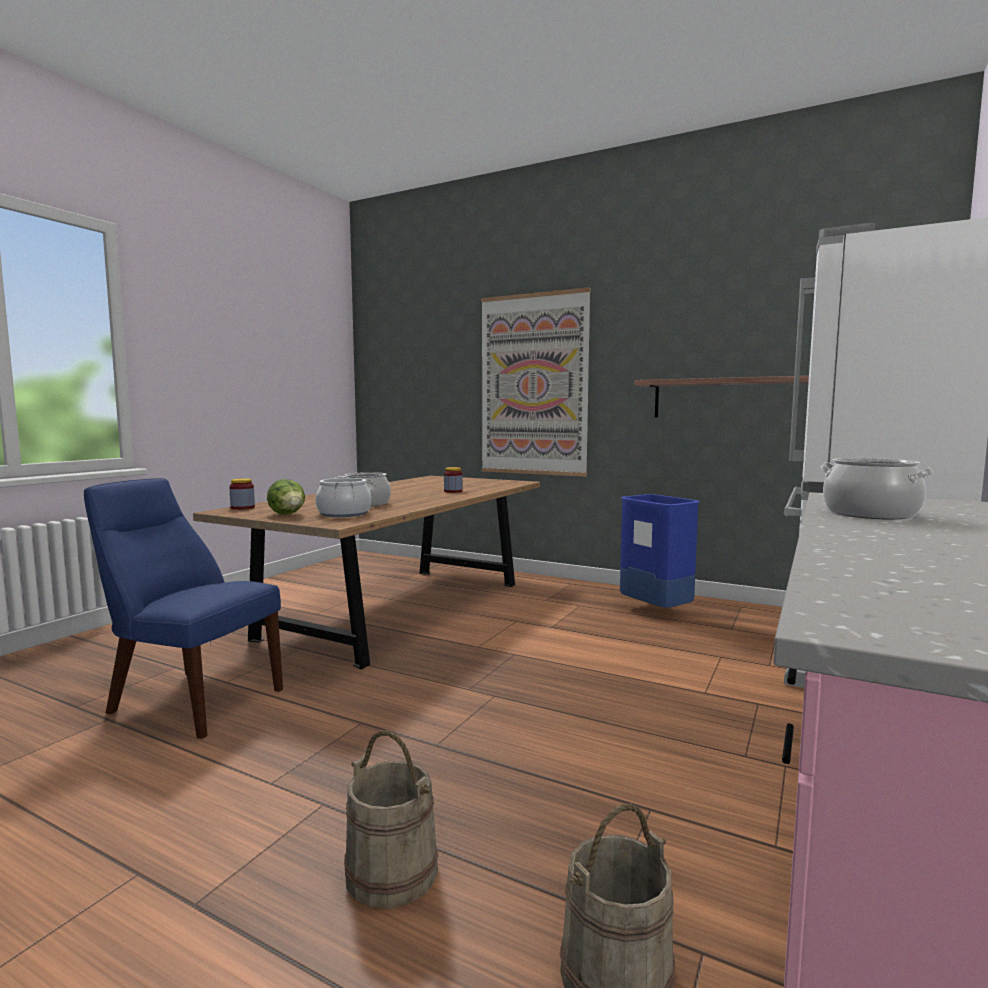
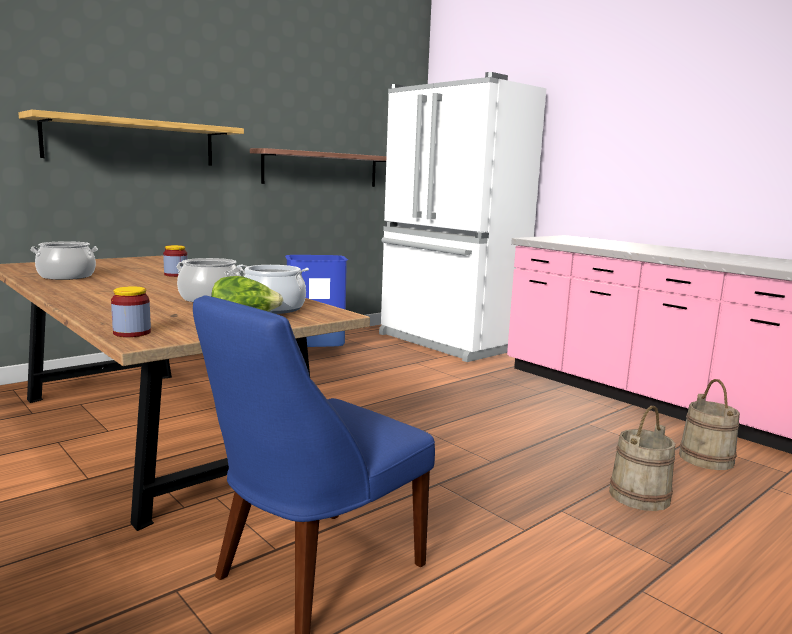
camera: 70 degrees left, 5 degrees up
picture [481,287,591,477] -> shelf [18,109,244,166]
cooking pot [820,458,933,520] -> cooking pot moved to [31,241,98,280]

